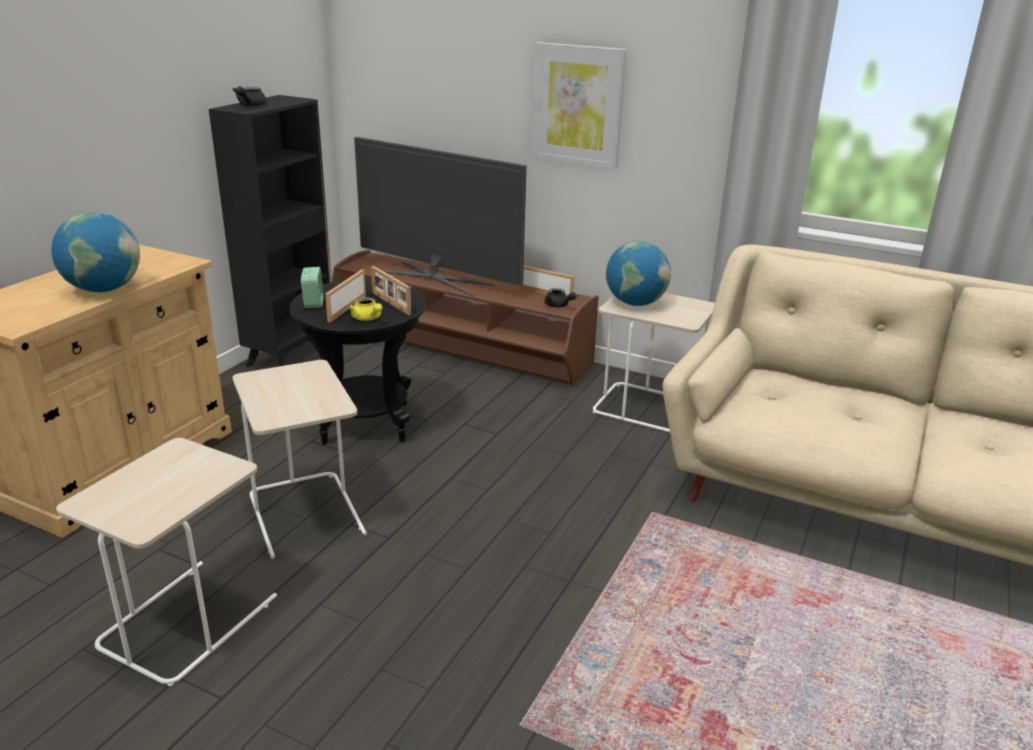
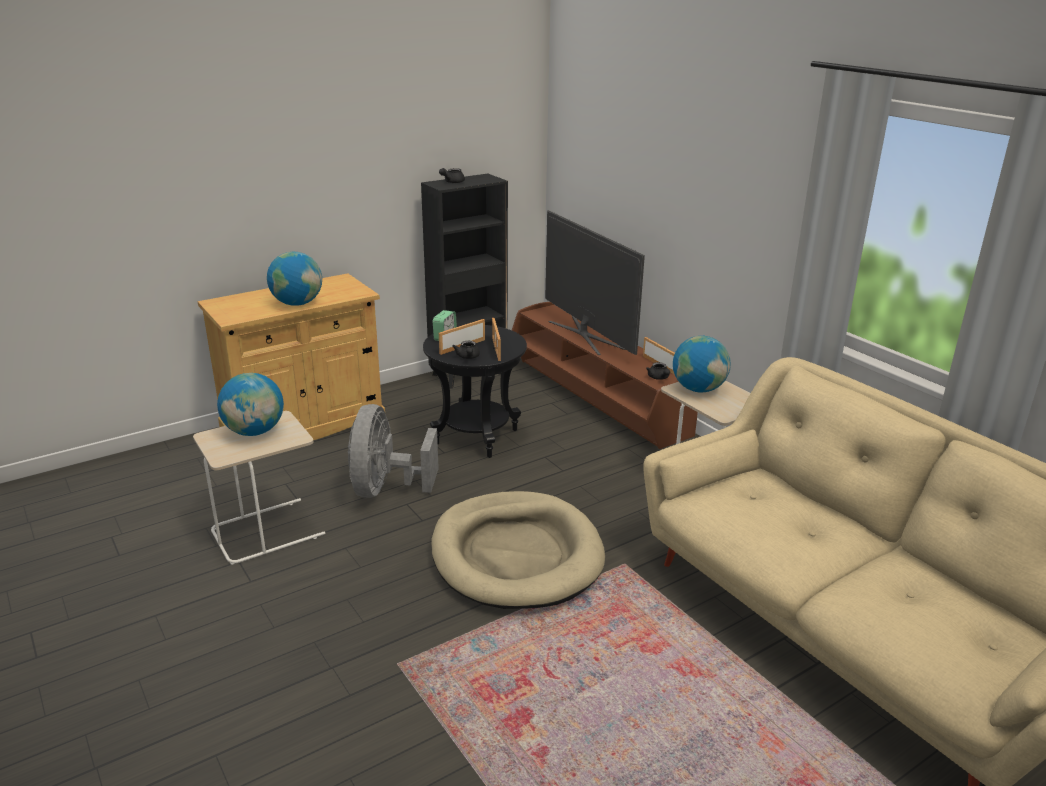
camera: 30 degrees right, 0 degrees up
beige side table [233,360,367,559] -> grey fan [348,404,439,498]
yellow teapot [348,297,382,321] -> black teapot [452,341,480,359]
picture [532,42,626,170] -> none
none -> globe [217,373,284,436]
none -> beige dog bed [431,491,605,609]

